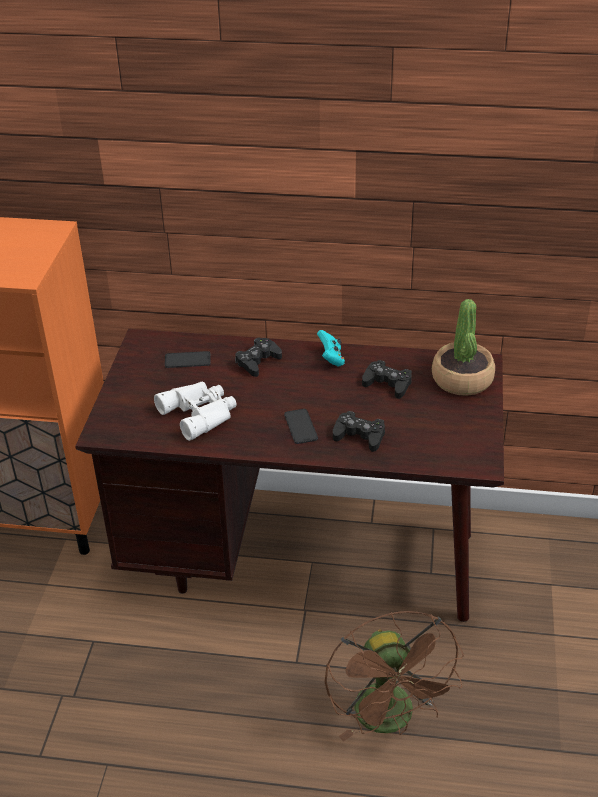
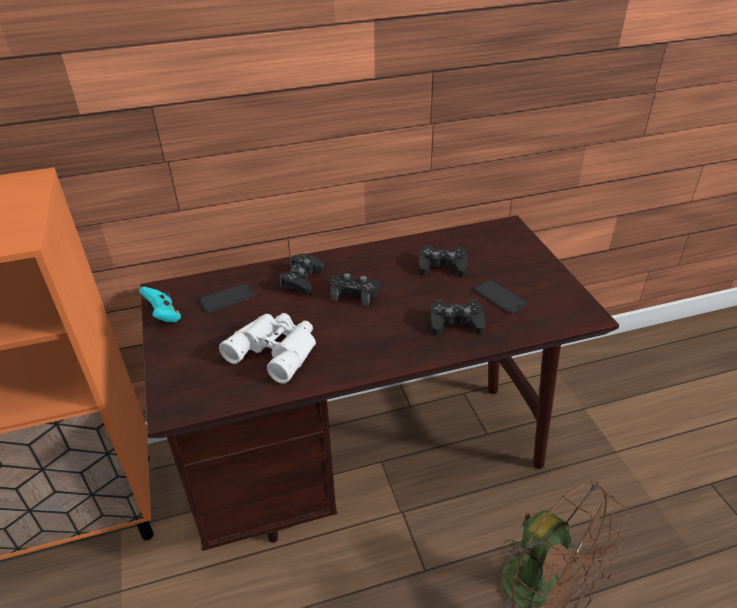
camera: 25 degrees left, 0 degrees up
phone [284,409,318,444] -> phone moved to [475,280,527,314]
turquoise game controller [317,330,345,366] -> turquoise game controller moved to [139,287,181,322]
potted plant [432,299,495,396] -> none
none -> black game controller [329,273,382,306]

